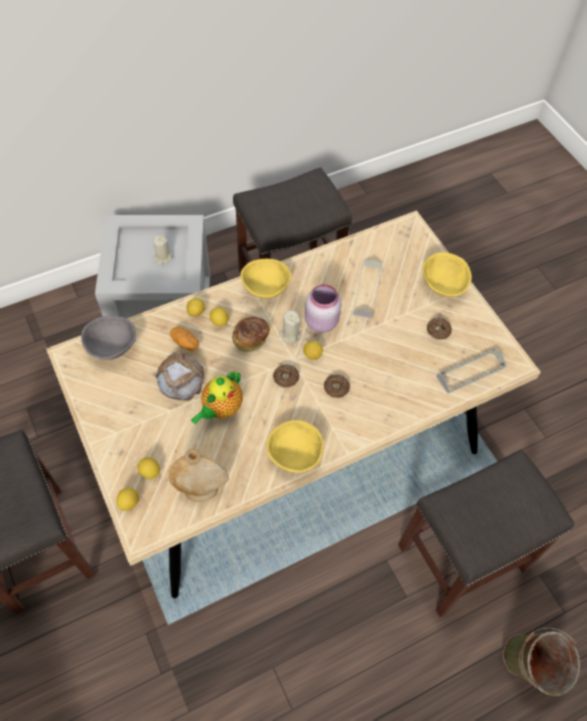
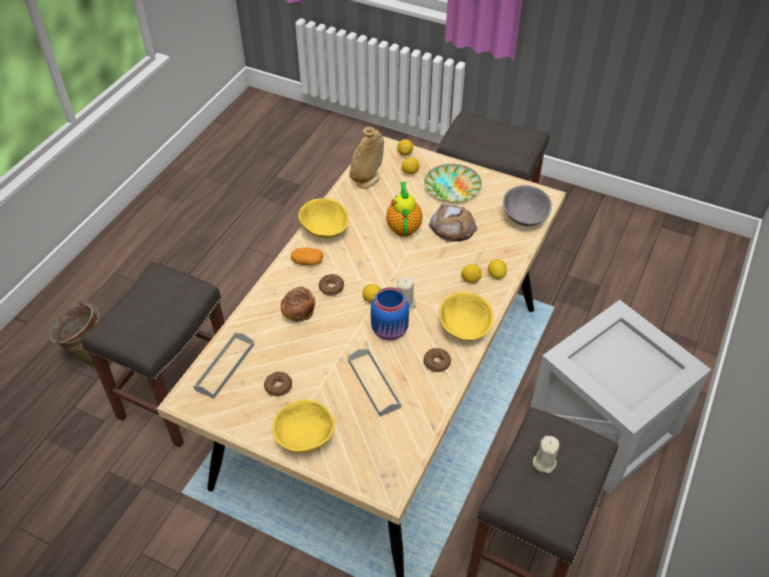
camera: 145 degrees right, 10 degrees down
beige candle [153,235,173,265] -> beige candle moved to [533,436,559,473]
potato [170,327,199,351] -> potato moved to [291,247,323,265]
bread [233,317,270,352] -> bread moved to [281,286,315,322]
donut [273,364,299,388] -> donut moved to [423,348,451,372]
pink jar [305,284,341,333] -> blue jar [371,287,409,340]
none -> plate [424,164,482,203]

